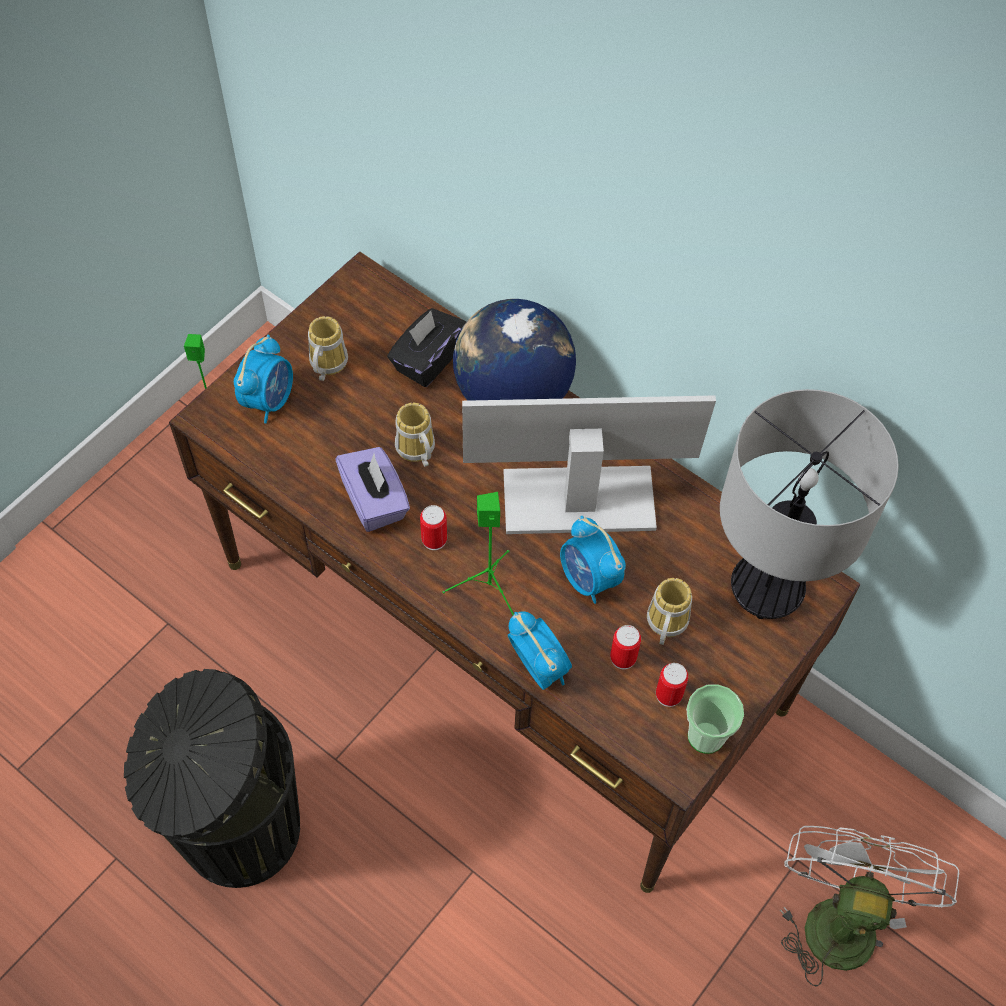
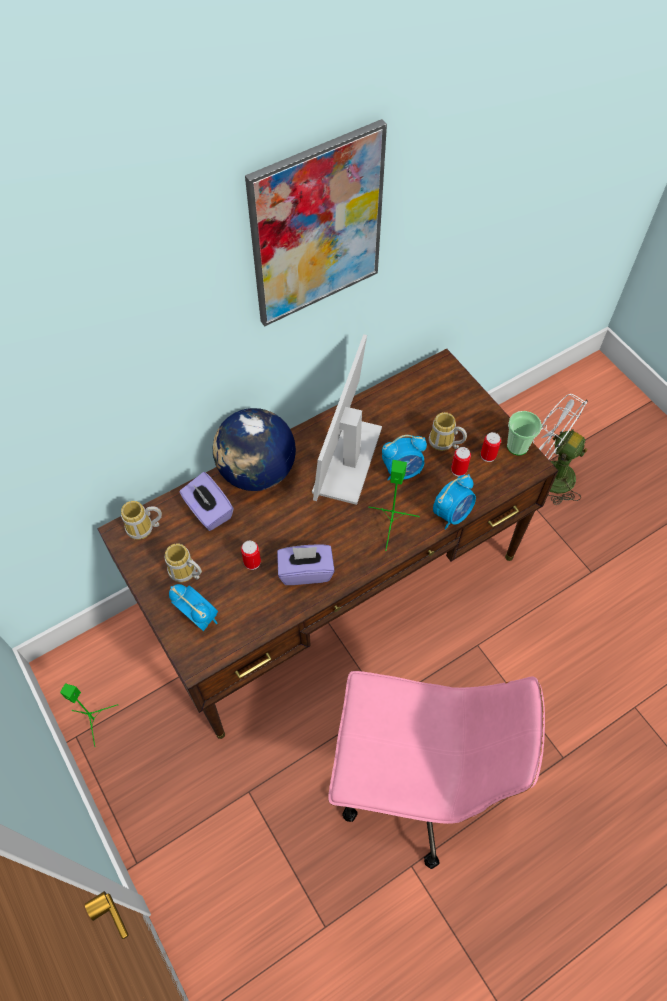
camera: 70 degrees left, 0 degrees up
black trash can [124,669,300,888] -> pink office chair [328,671,545,869]
black tissue box [387,308,466,387] -> purple tissue box [180,472,234,531]
mug [395,402,435,467] -> mug moved to [121,501,162,540]
can [420,505,447,550] -> can moved to [241,541,261,570]
alarm clock [508,611,572,690] -> alarm clock turned 150 degrees clockwise [433,474,476,530]
table lamp [720,389,899,619] -> none
none -> picture [245,119,387,327]

